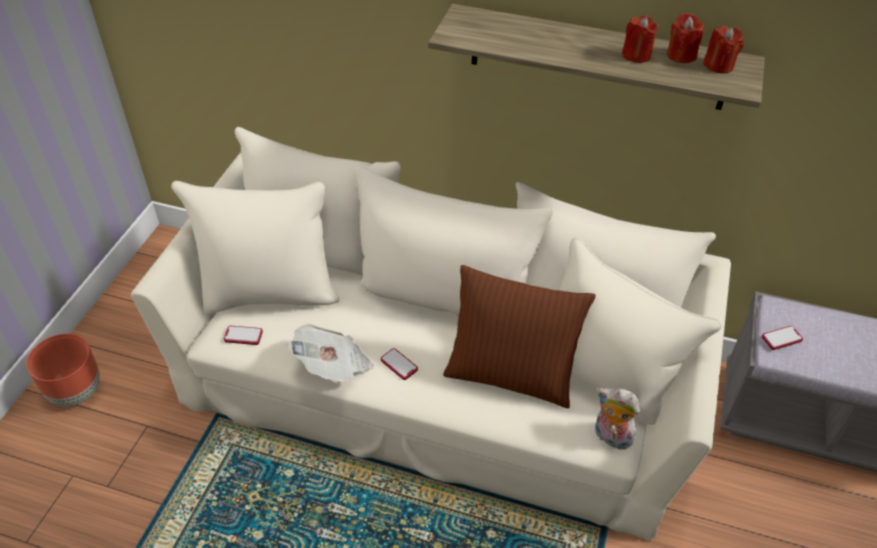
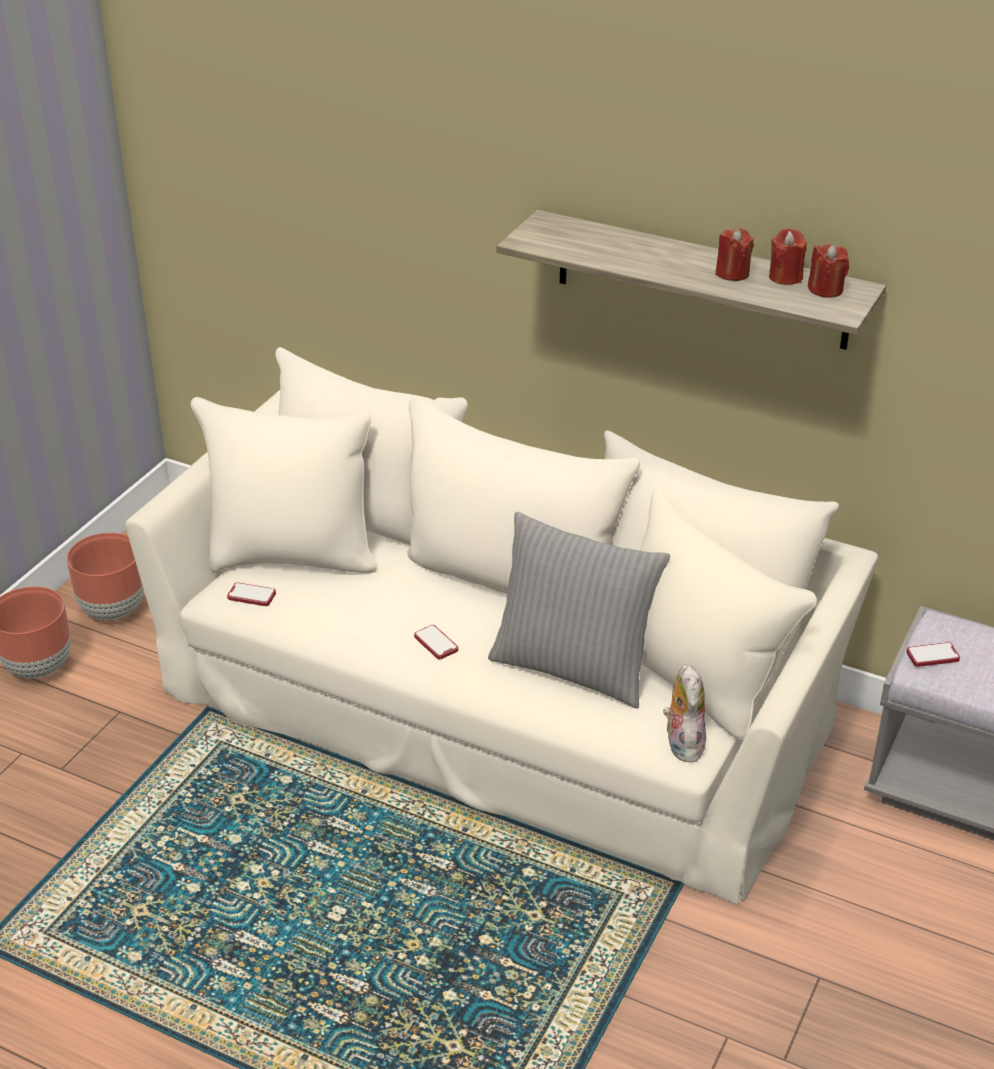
camera: 10 degrees right, 10 degrees down
newspaper [287,324,374,383] -> none
brown pillow [443,265,596,408] -> grey pillow [488,512,670,709]
plush toy [595,388,640,450] -> plush toy turned 45 degrees clockwise [663,664,706,763]
none -> brown planter [67,533,144,620]

